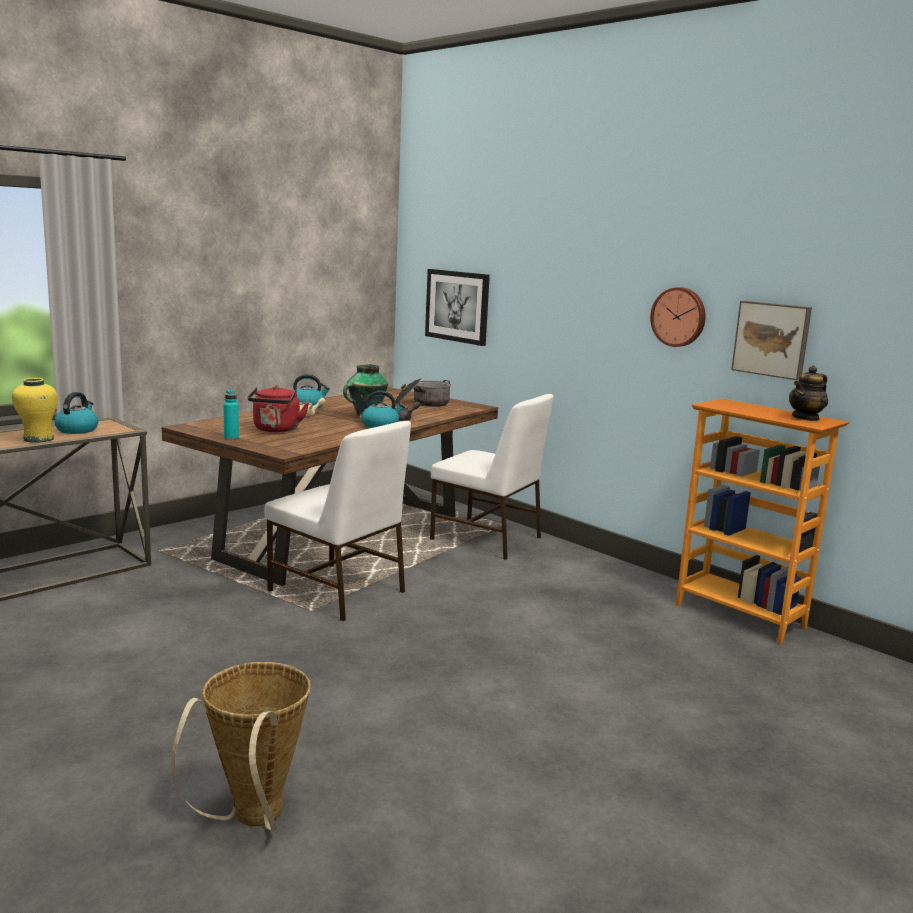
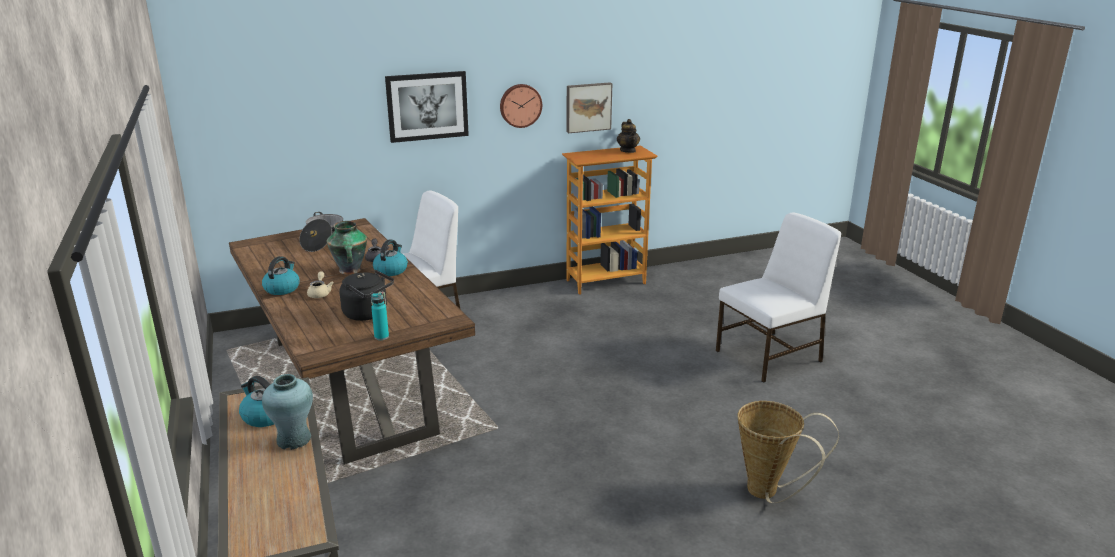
camera: 65 degrees left, 10 degrees up
yellow vase [12,378,58,443] -> turquoise vase [262,374,313,450]
red kettle [248,385,309,432] -> black kettle [339,270,394,321]
white chair [265,421,411,621] -> white chair moved to [716,213,841,383]
picture [425,269,490,346] -> picture moved to [385,71,469,143]

